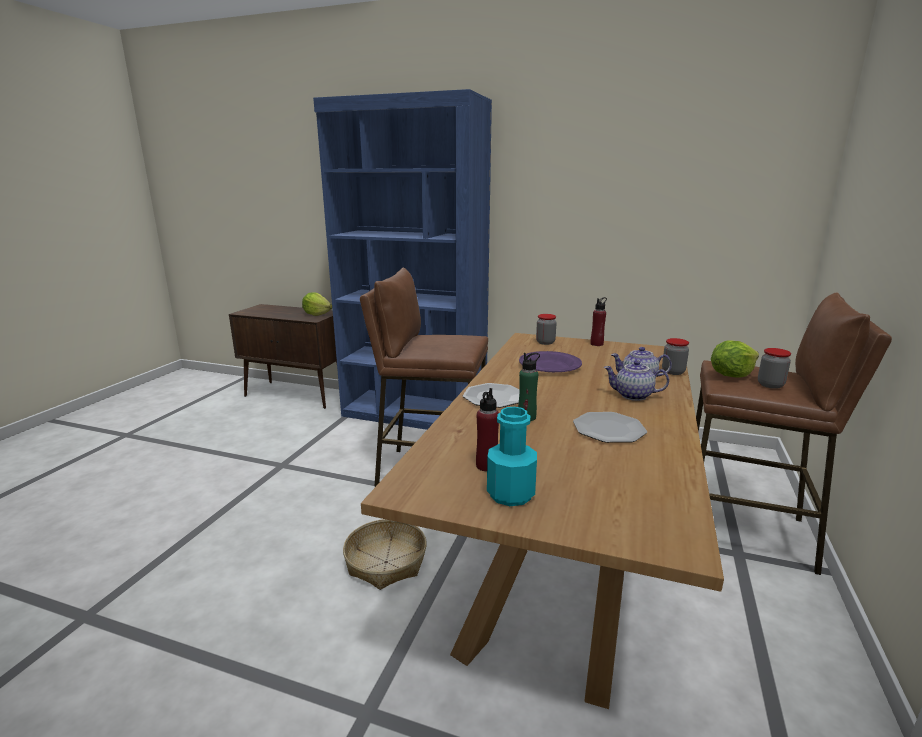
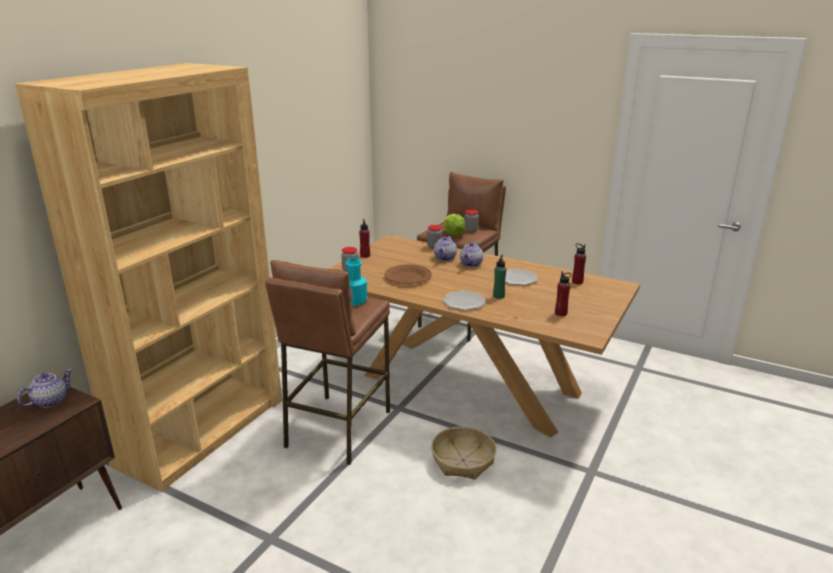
camera: 80 degrees left, 5 degrees up
lettuce [302,292,332,316] -> teapot [17,369,73,408]
blue bookcase [313,89,492,430] -> brown bookcase [15,63,282,492]
turquoise bottle [487,407,537,506] -> turquoise bottle moved to [346,258,367,306]
purple plate [519,351,582,372] -> brown plate [385,264,432,284]
none -> red bottle [572,243,586,284]

